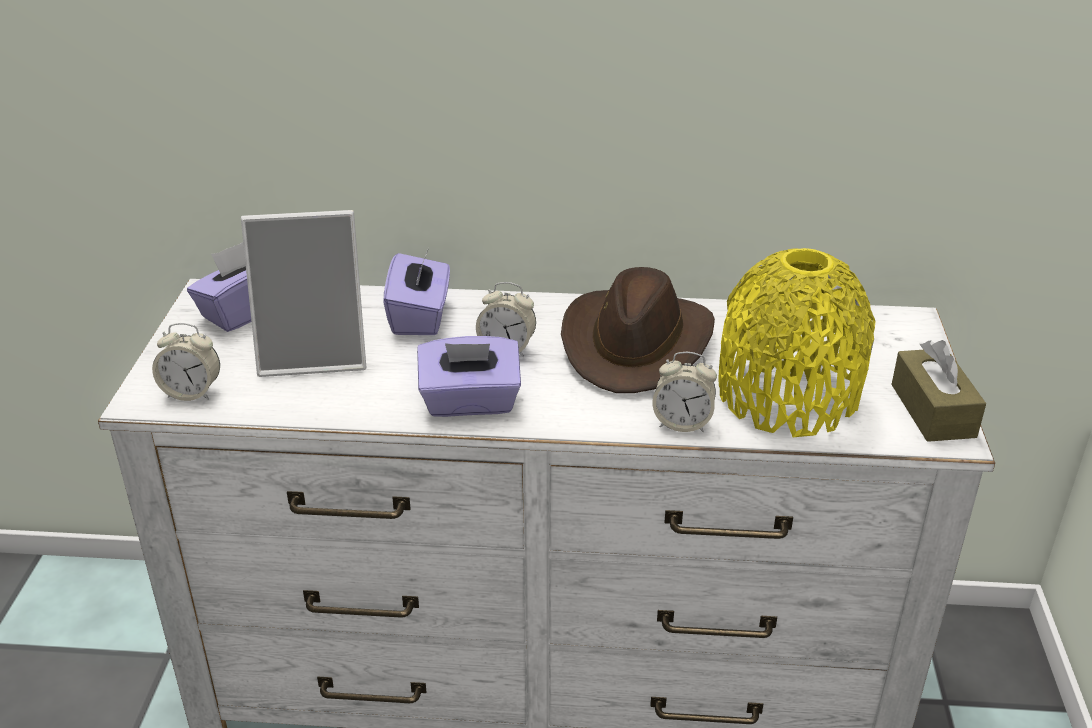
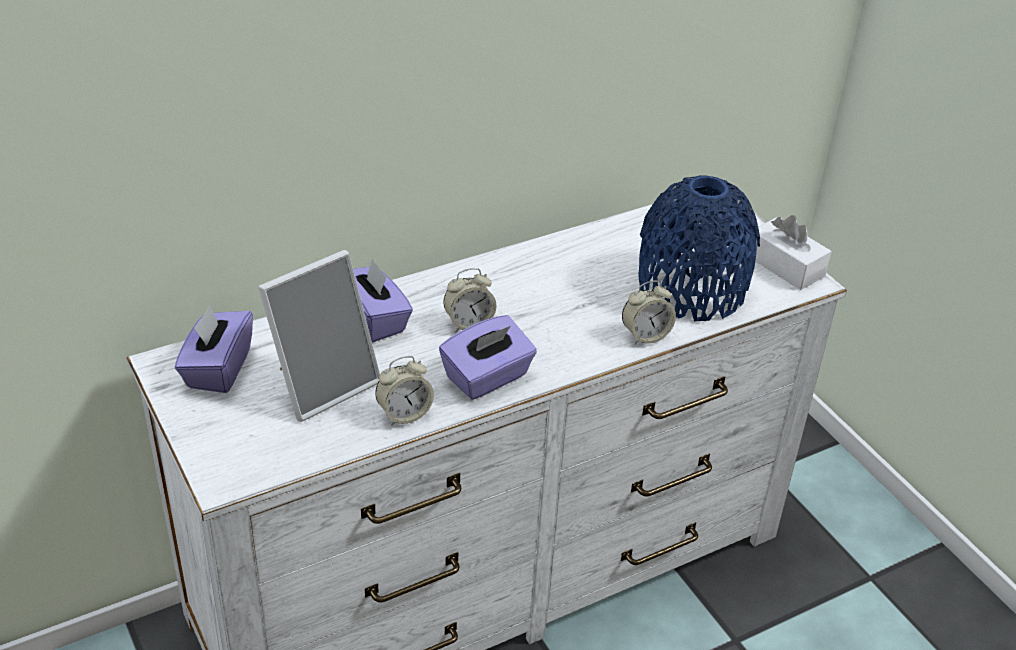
camera: 35 degrees left, 5 degrees up
alarm clock [152,323,220,401] -> alarm clock moved to [375,356,434,426]
brown hat [561,267,715,393] -> none
yellow vase [718,248,876,437] -> blue vase [638,175,760,321]
brown tissue box [891,340,986,442] -> white tissue box [755,215,832,290]

